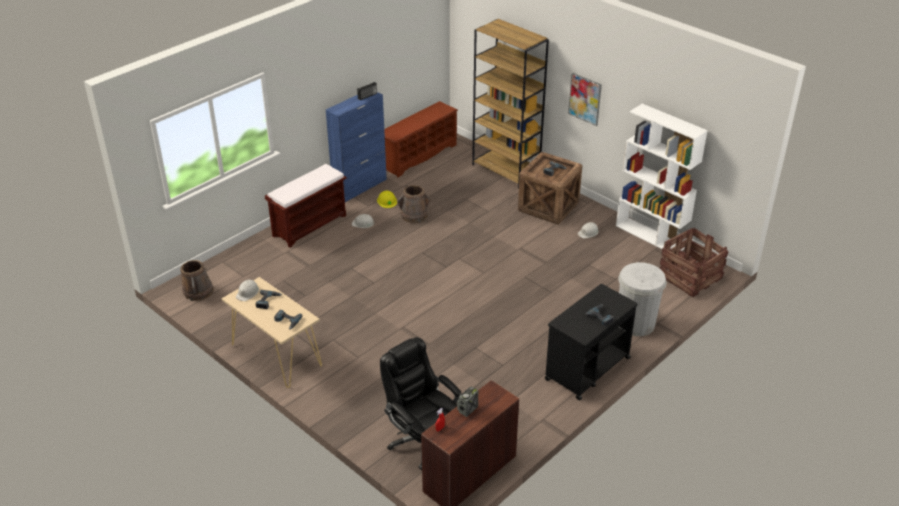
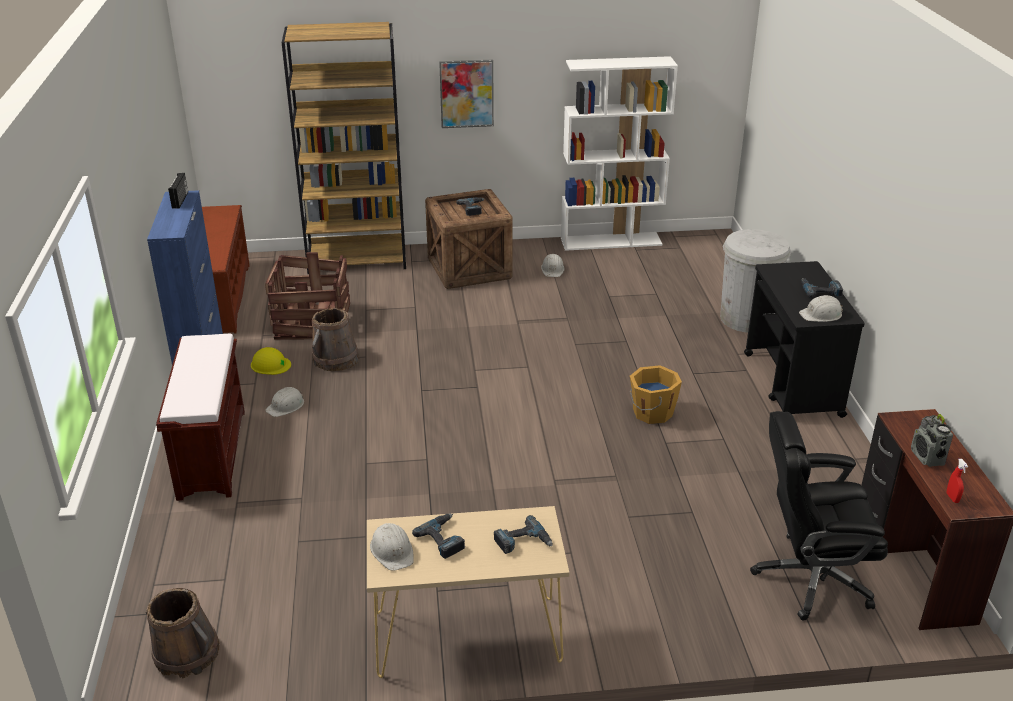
camera: 50 degrees left, 5 degrees down
crate [660,228,729,297] -> crate moved to [265,252,350,339]
none -> orange bucket [630,365,682,424]
none -> white hard hat [799,295,843,322]

